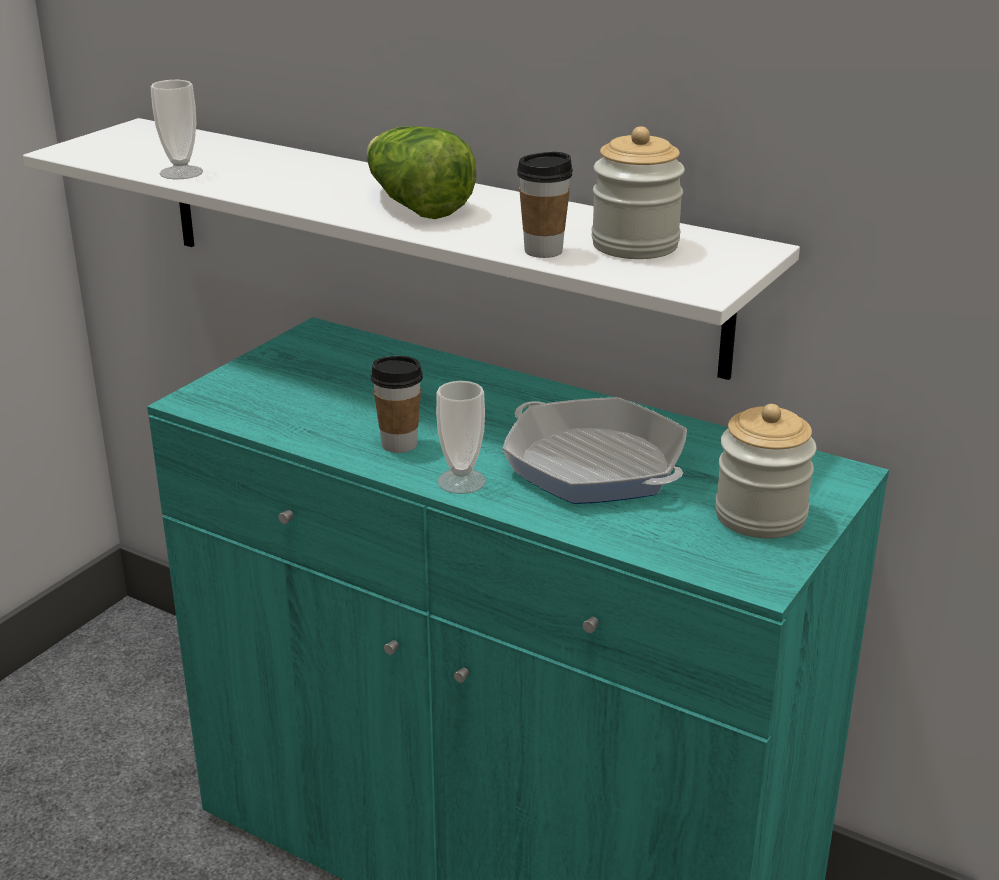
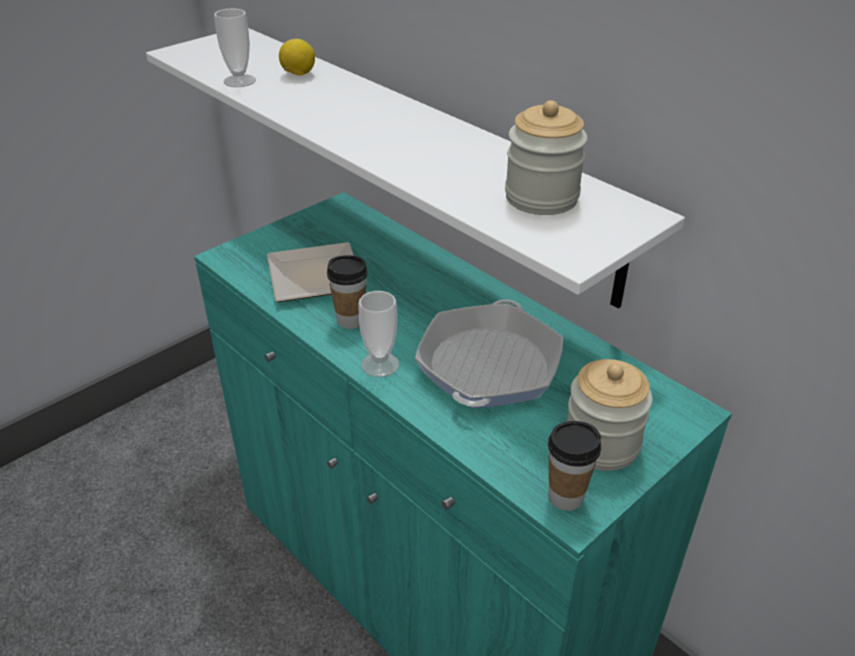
camera: 15 degrees right, 10 degrees up
lettuce [367,126,476,219] -> none
frying pan [502,397,687,504] -> frying pan turned 135 degrees counterclockwise [415,299,563,408]
cup [517,152,573,258] -> cup moved to [548,421,601,511]
none -> plate [267,242,354,302]
none -> lemon [279,39,315,76]

